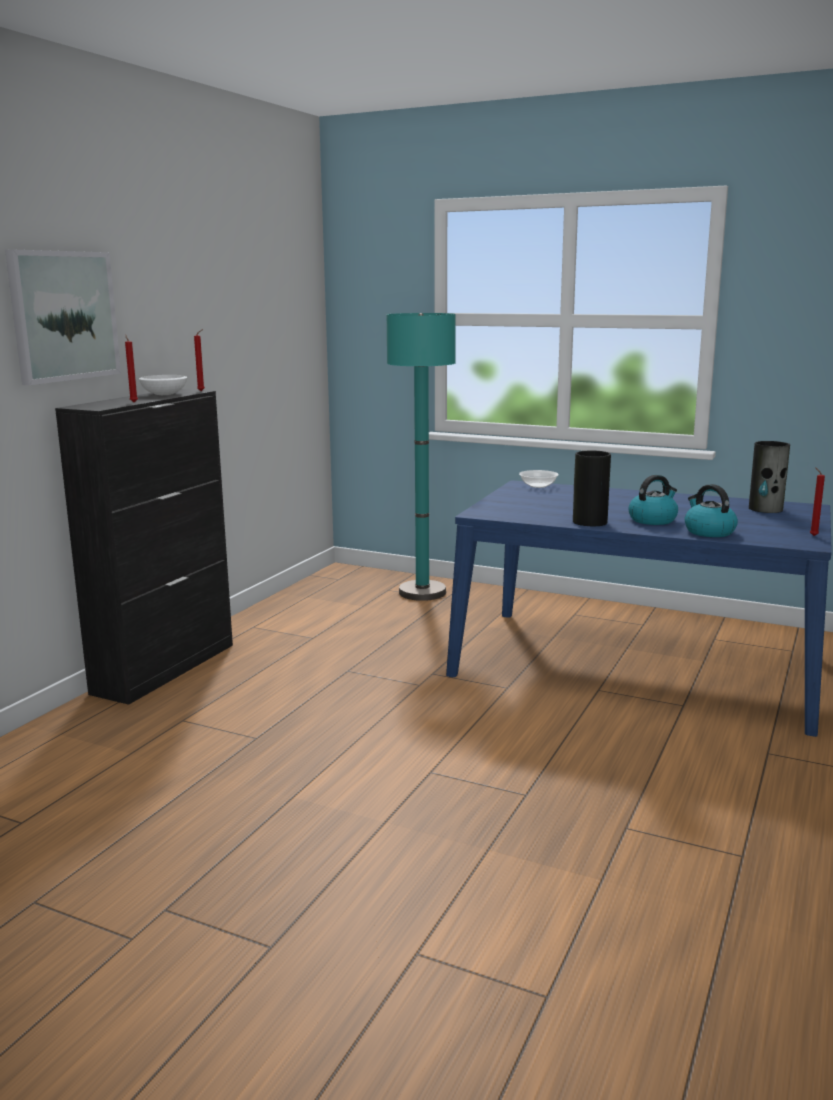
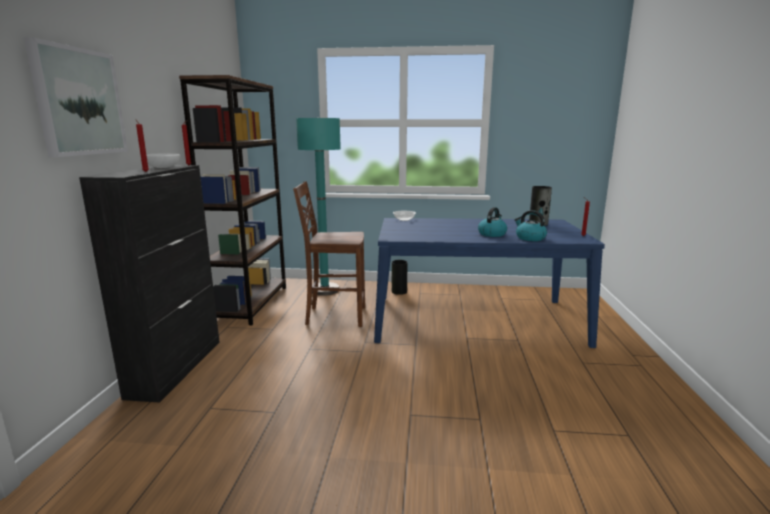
camera: 20 degrees left, 0 degrees up
vase [573,450,611,526] -> vase moved to [392,260,407,295]
none -> brown bookcase [179,75,286,325]
none -> brown chair [293,181,365,327]

